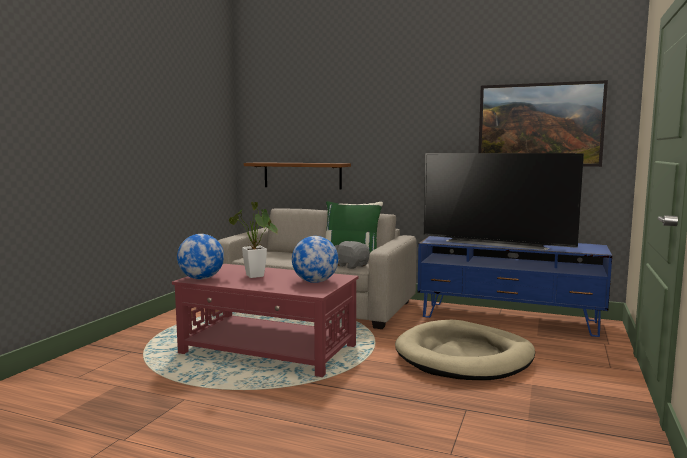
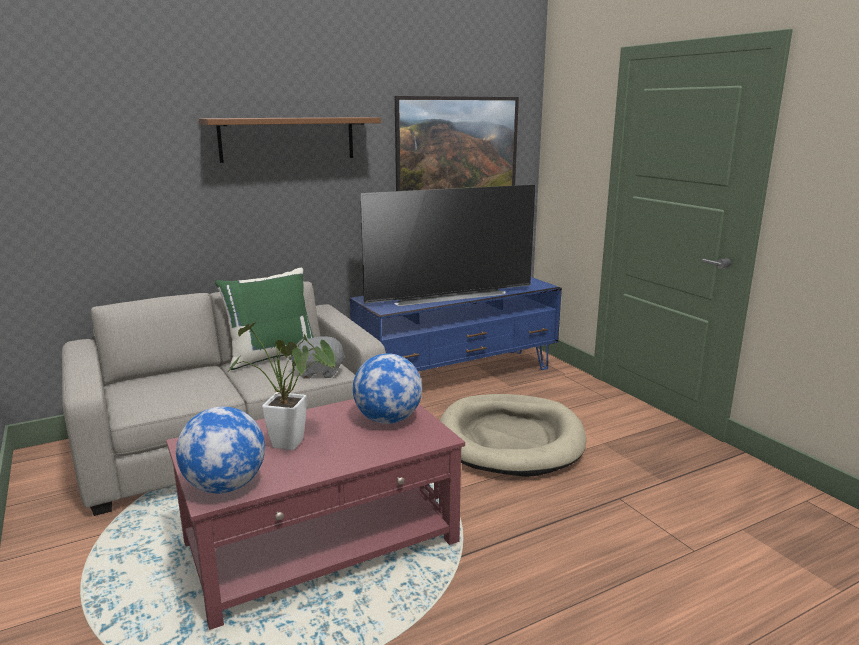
camera: 50 degrees left, 10 degrees up
brown shelf [244,162,351,189] -> brown shelf moved to [199,117,381,163]

